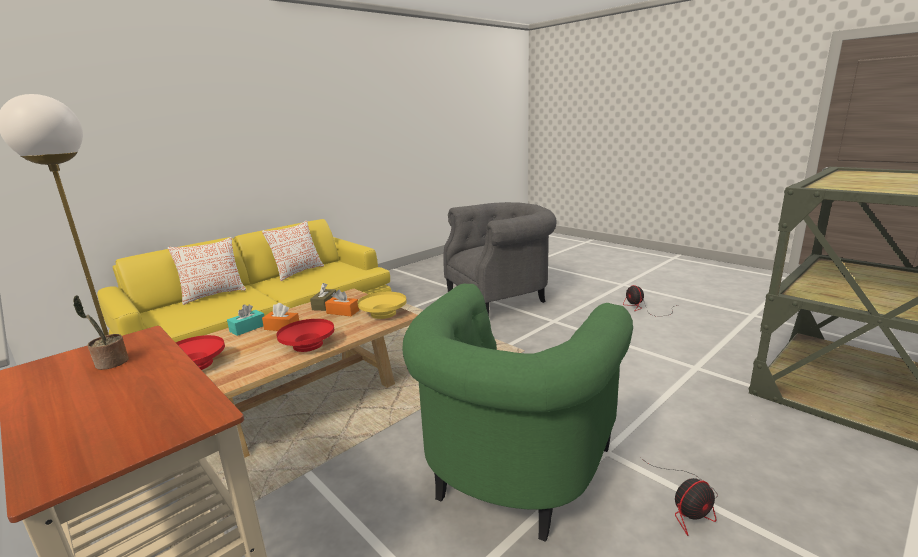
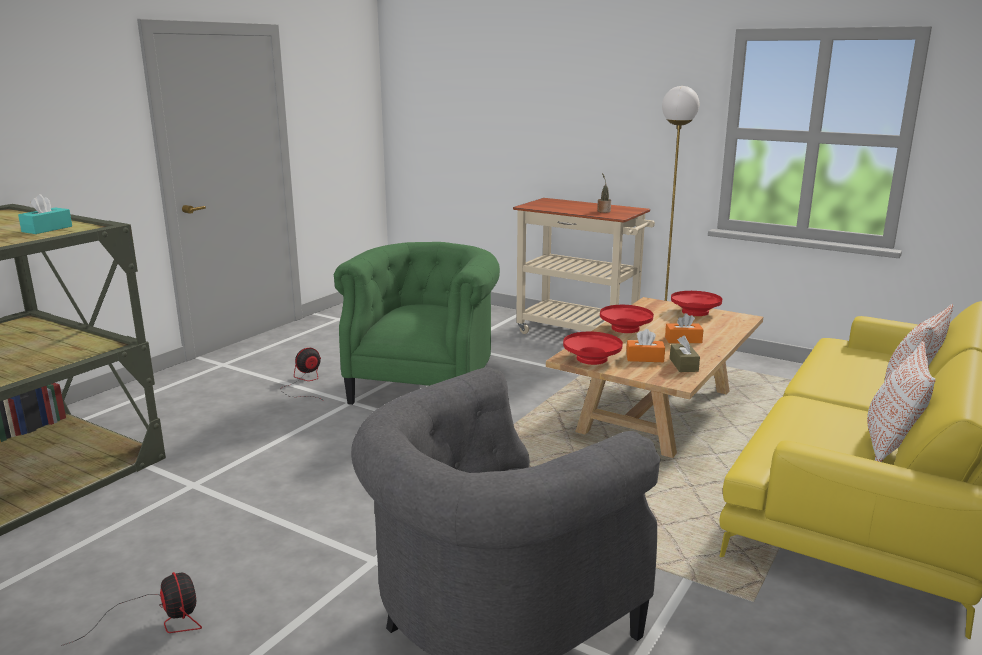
camera: 165 degrees right, 0 degrees up
turquoise tissue box [227,304,264,336] -> turquoise tissue box moved to [18,194,72,234]
yellow bowl [358,292,407,319] -> red bowl [563,332,623,365]

